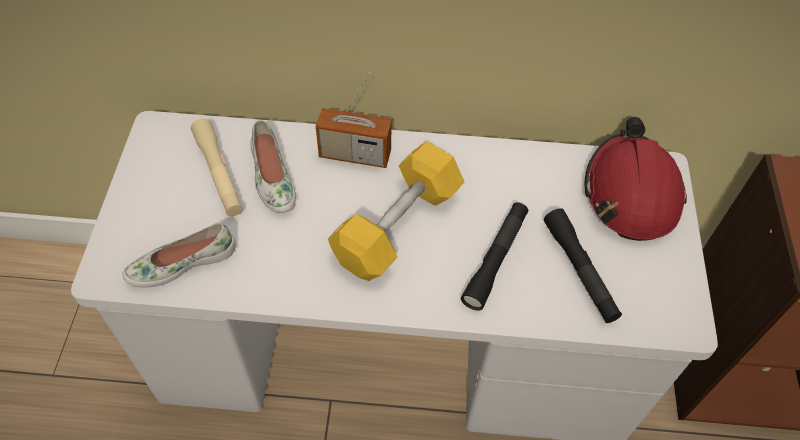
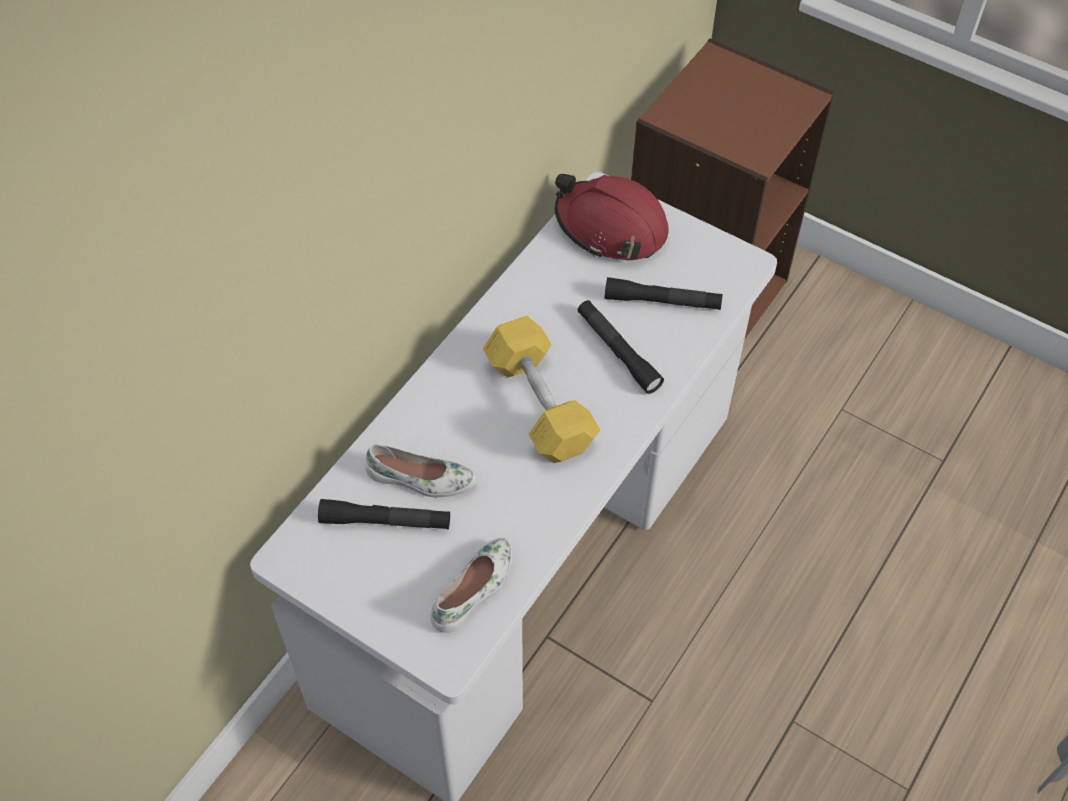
camera: 60 degrees left, 0 degrees up
white shoe [122,223,236,288] -> white shoe turned 150 degrees counterclockwise [430,538,513,633]
beige flashlight [191,118,243,216] -> black flashlight [318,499,450,529]
radio [316,73,392,168] -> none

